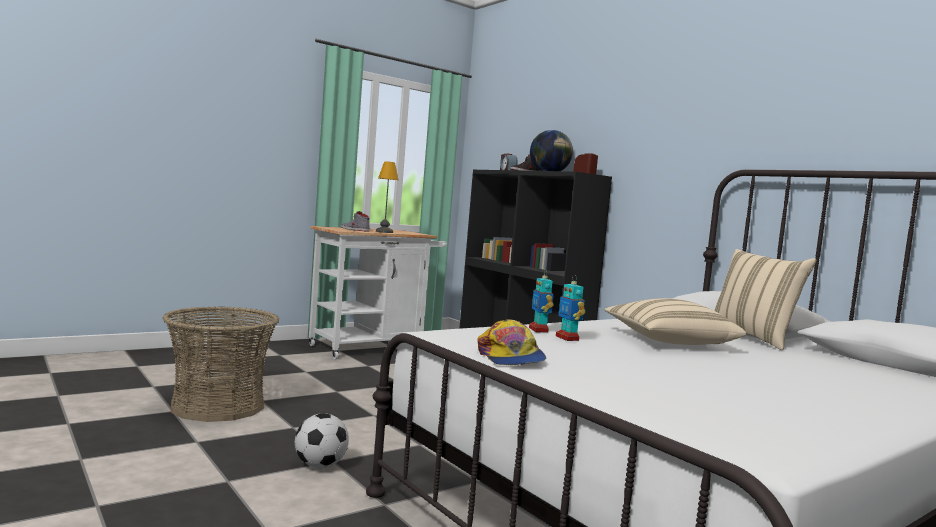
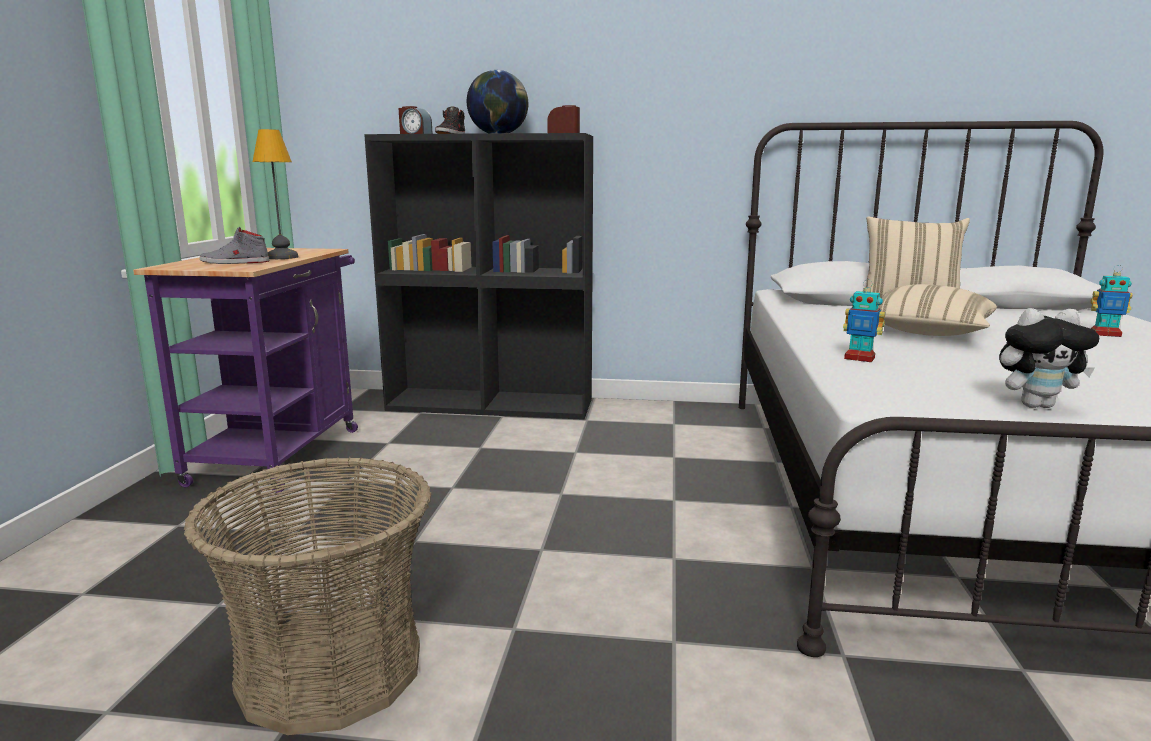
camera: 45 degrees left, 10 degrees up
football [295,413,349,468] -> none
white cart [309,226,447,359] -> purple cart [133,248,358,493]
cap [477,320,546,365] -> plush toy [999,308,1099,408]
toy robot [556,275,585,341] -> toy robot moved to [1090,265,1132,337]

